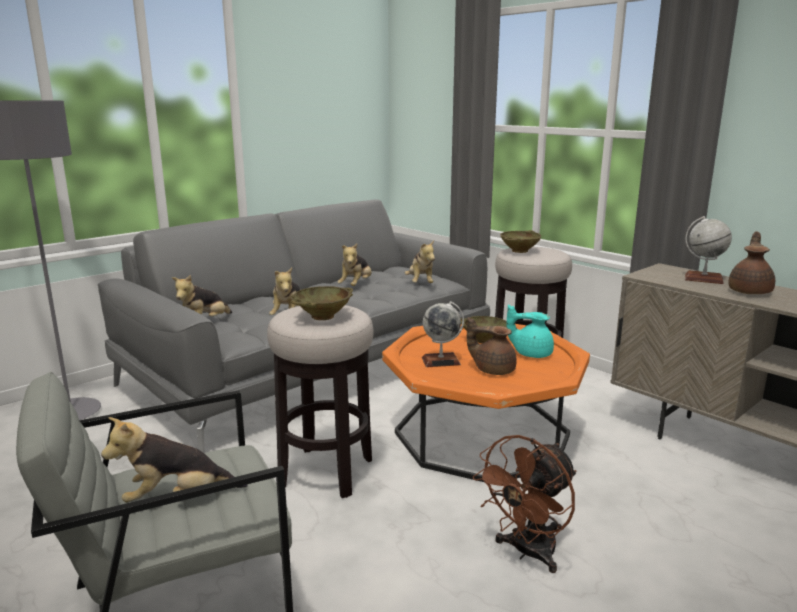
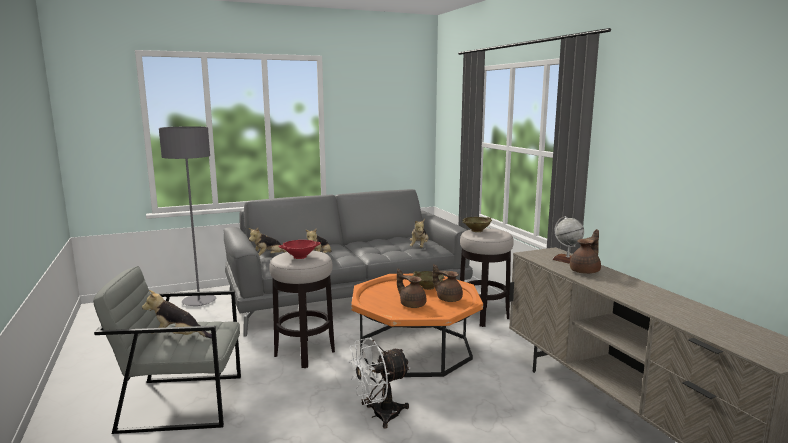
camera: 20 degrees right, 5 degrees down
beige bowl [291,286,353,320] -> red bowl [278,240,321,259]
plush toy [337,243,372,286] -> none
globe [422,301,464,367] -> none
brown fan [473,435,577,573] -> white fan [348,338,410,429]
turquoise teapot [507,305,554,358] -> brown teapot [432,264,463,302]

